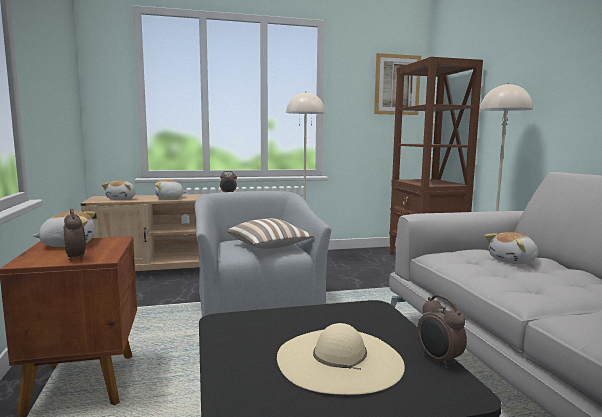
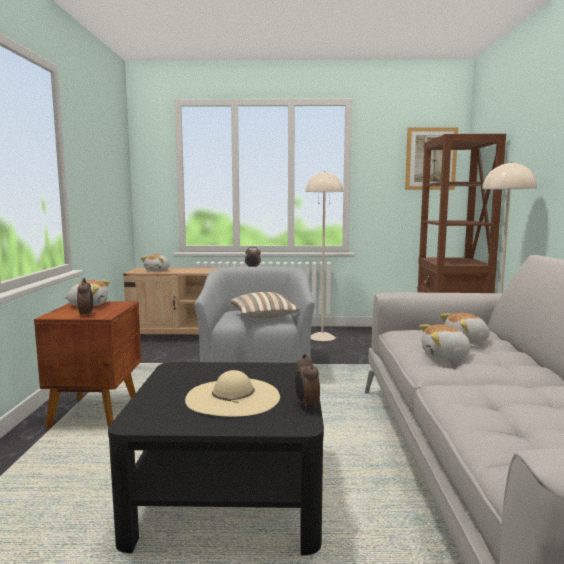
camera: 15 degrees right, 0 degrees up
plush toy [155,179,187,199] -> plush toy moved to [419,324,475,359]

